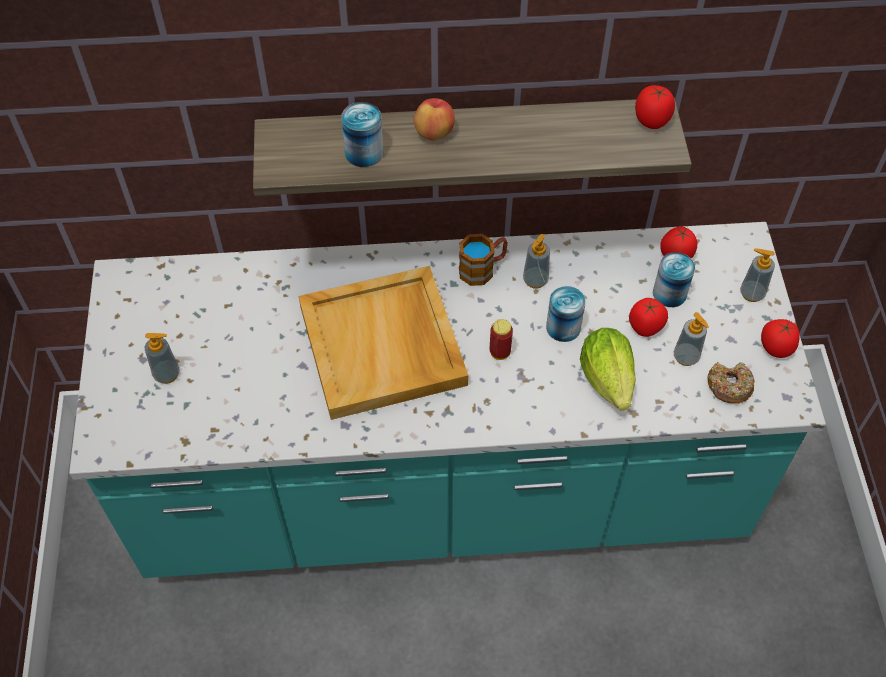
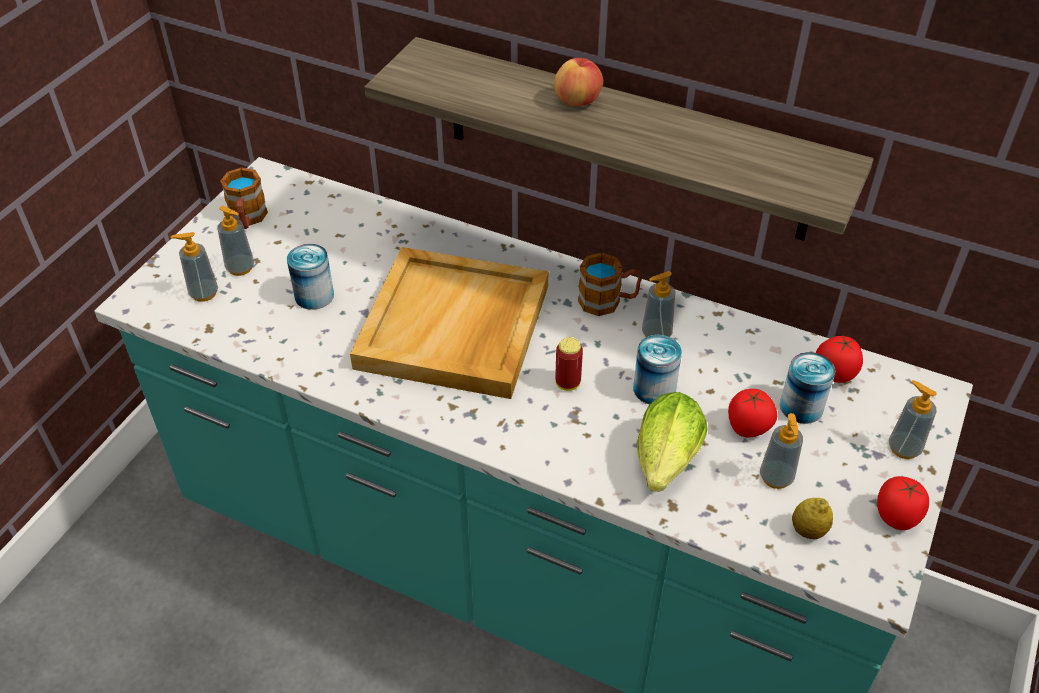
camera: 30 degrees right, 10 degrees down
can [341,102,383,167] -> can moved to [287,244,334,310]
tomato [635,85,675,129] -> none
donut [707,362,755,404] -> lemon [792,498,833,539]
none -> soap dispenser [171,232,218,302]
none -> mug [220,167,268,229]

